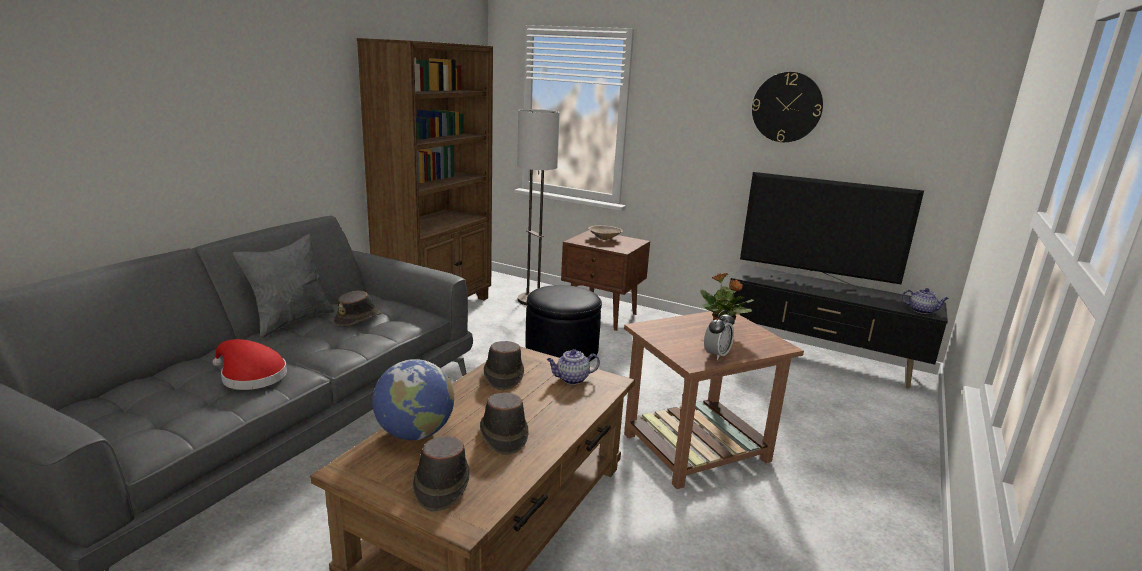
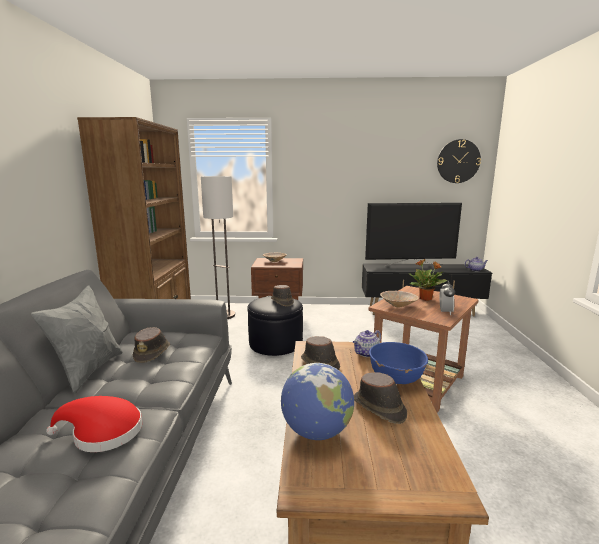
camera: 25 degrees left, 5 degrees down
brown hat [413,436,470,512] -> brown hat moved to [271,285,294,307]
wall clock [752,72,823,142] -> wall clock moved to [437,139,481,183]
none -> blue bowl [369,342,428,384]
none -> beige bowl [380,291,419,307]

